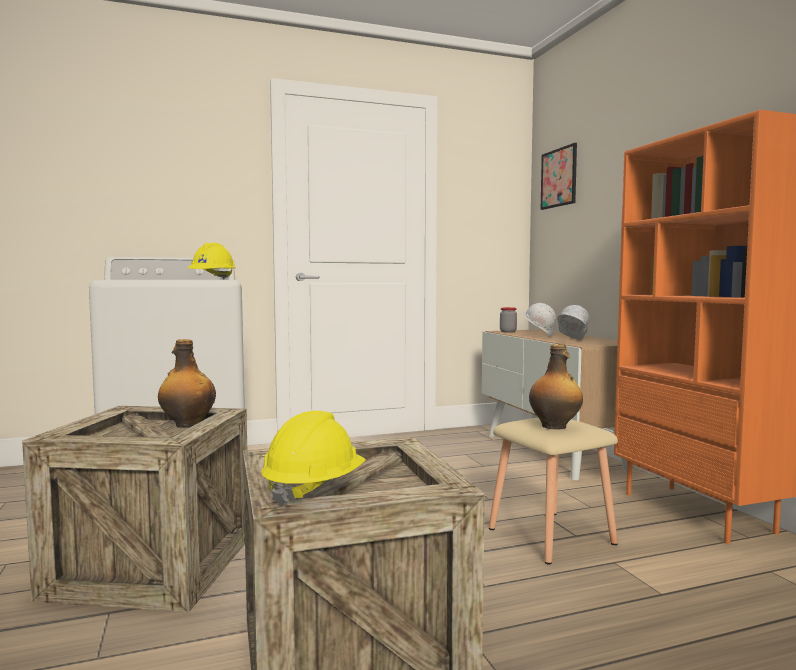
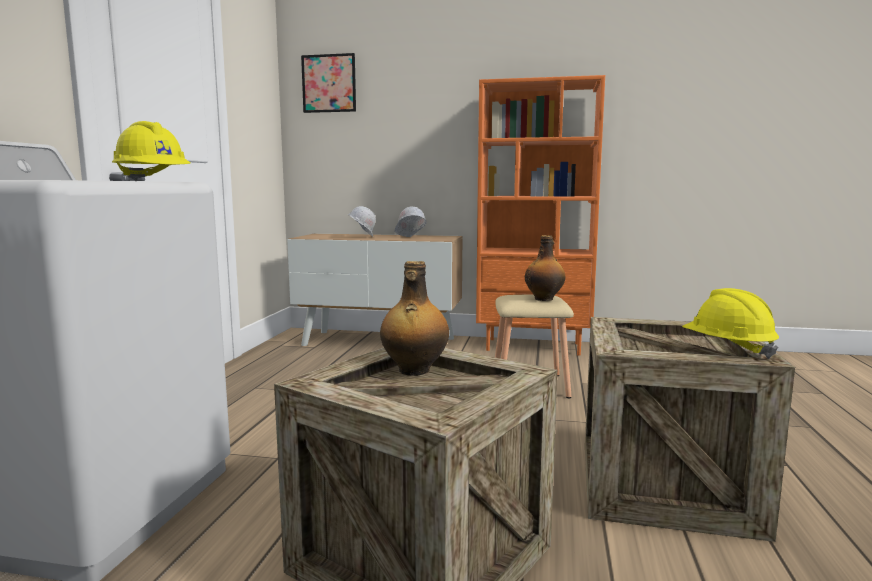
camera: 60 degrees left, 5 degrees up
jar [500,307,517,333] -> none

